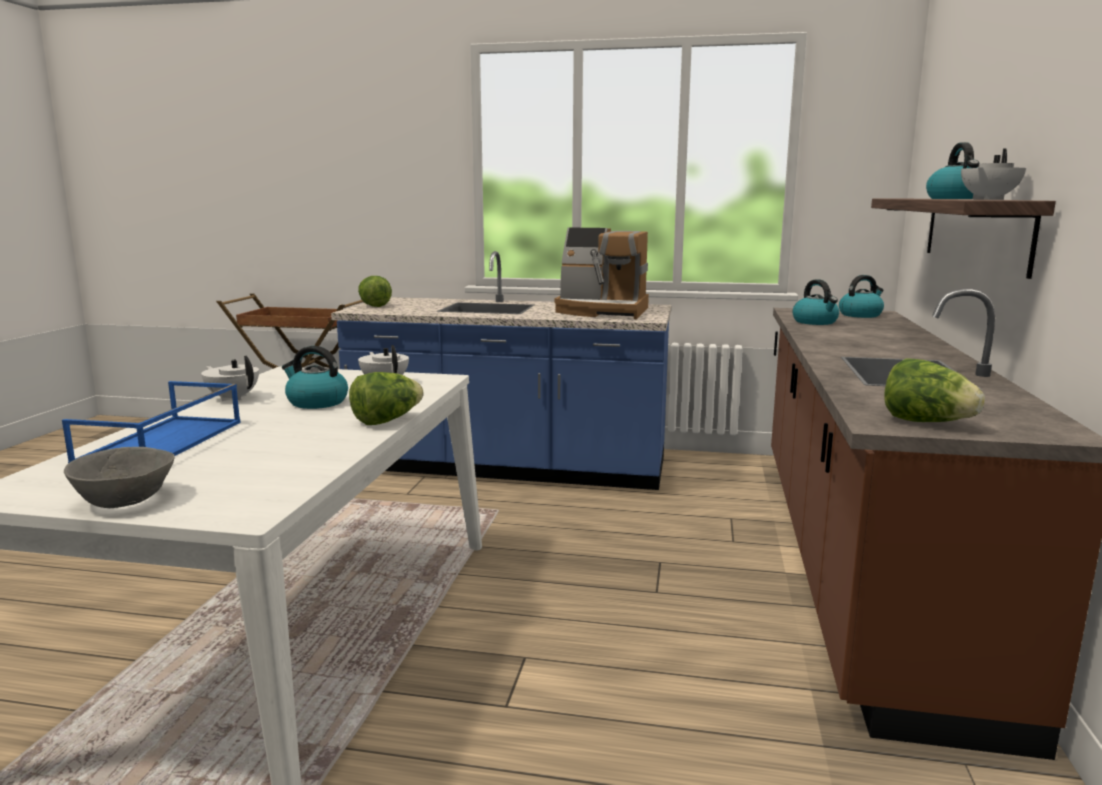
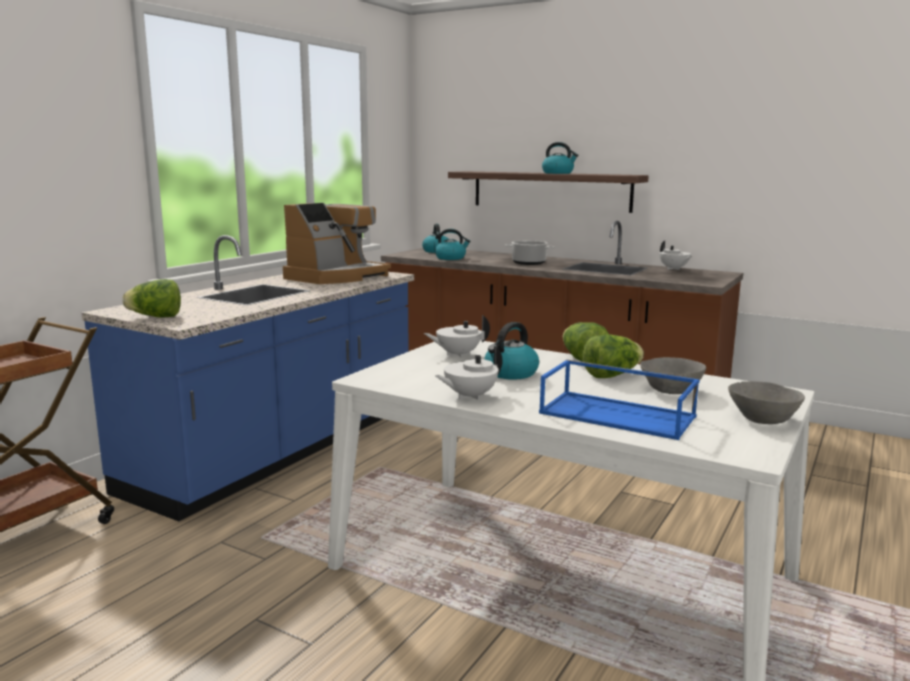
camera: 70 degrees left, 0 degrees up
lettuce [884,358,985,422] -> lettuce moved to [582,334,644,378]
white teapot [961,148,1026,199] -> white teapot moved to [659,241,692,270]
none -> cooking pot [504,240,555,265]
none -> grey bowl [640,357,706,394]

